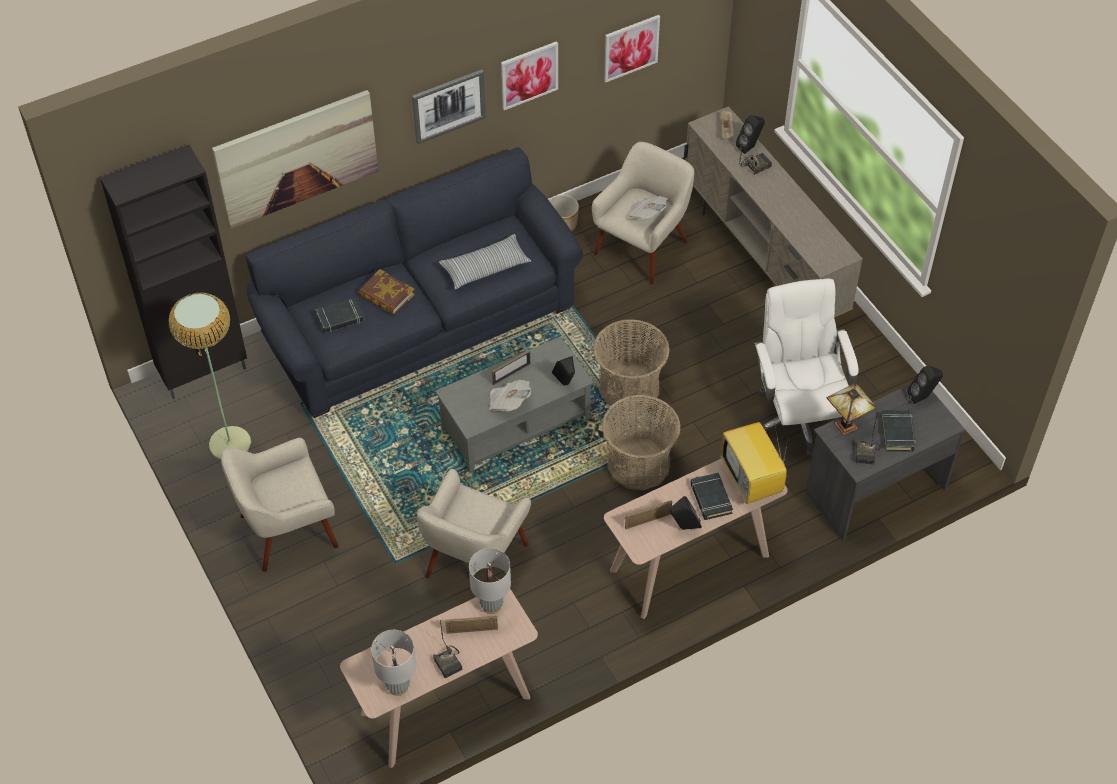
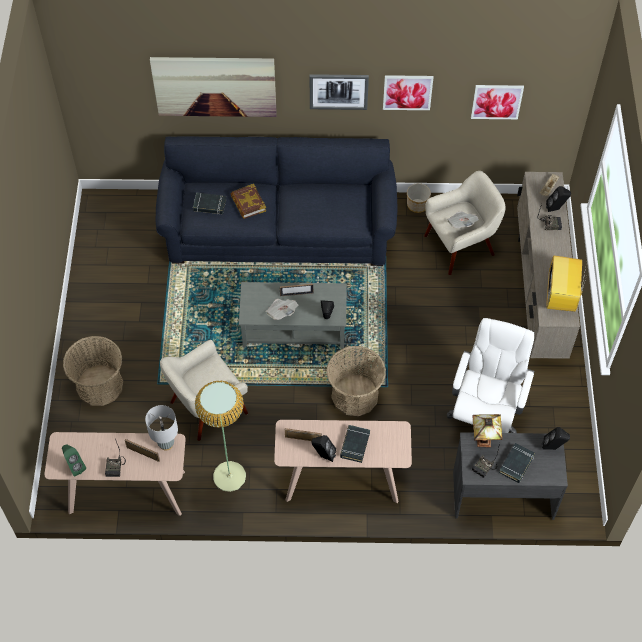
camera: 30 degrees right, 5 degrees up
black cabinet [100,145,247,399] -> none
floor lamp [168,292,251,460] -> floor lamp moved to [195,380,246,492]
beige armchair [221,438,339,572] -> none
grey table lamp [371,630,416,696] -> green speaker [62,444,86,477]
pillow [439,234,531,289] -> none
basket [593,319,670,411] -> basket moved to [63,336,123,406]
television [720,422,788,504] -> television moved to [546,256,587,312]

